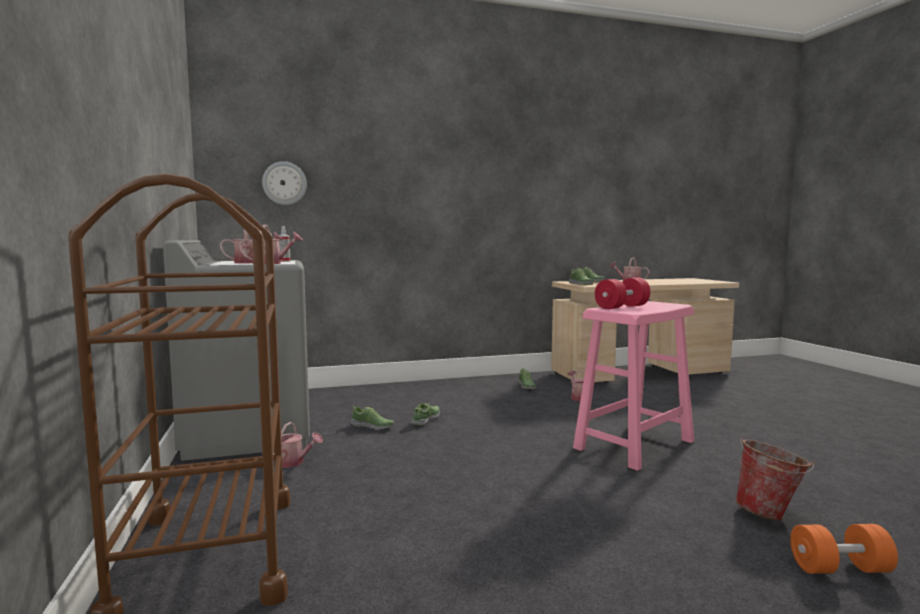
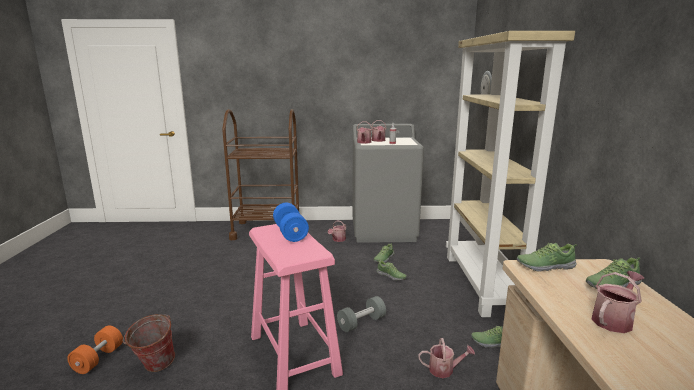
camera: 105 degrees right, 10 degrees up
red dumbbell [595,278,650,309] -> blue dumbbell [273,203,309,242]
none -> grey dumbbell [337,296,386,332]
none -> beige bookcase [446,31,575,317]

